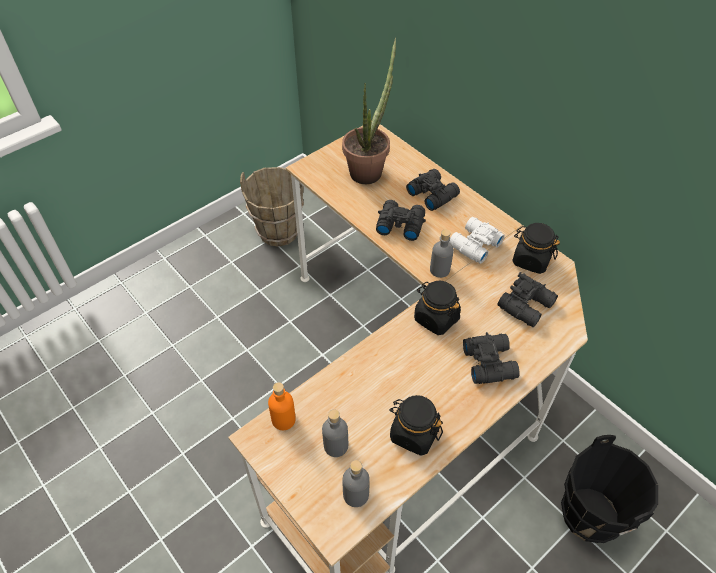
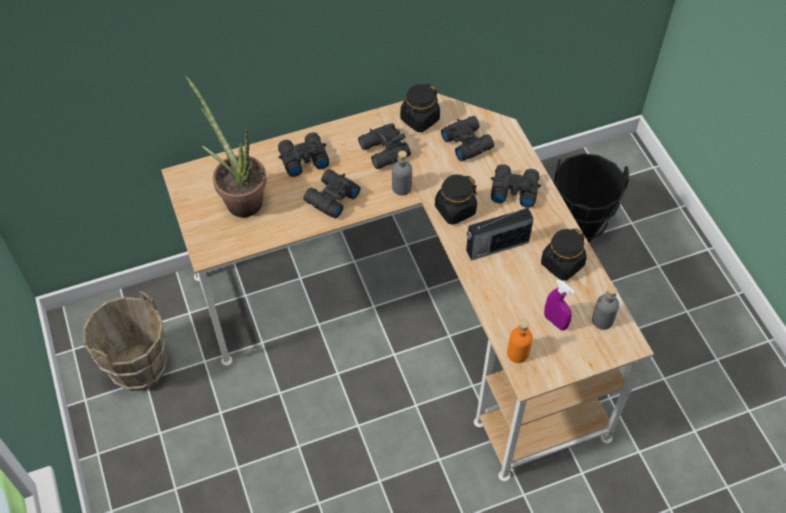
camera: 70 degrees left, 5 degrees up
grey bottle [322,410,348,457] -> purple spray bottle [544,279,575,330]
white binoculars [449,217,505,264] -> black binoculars [358,123,411,169]
none -> radio [466,208,534,260]

